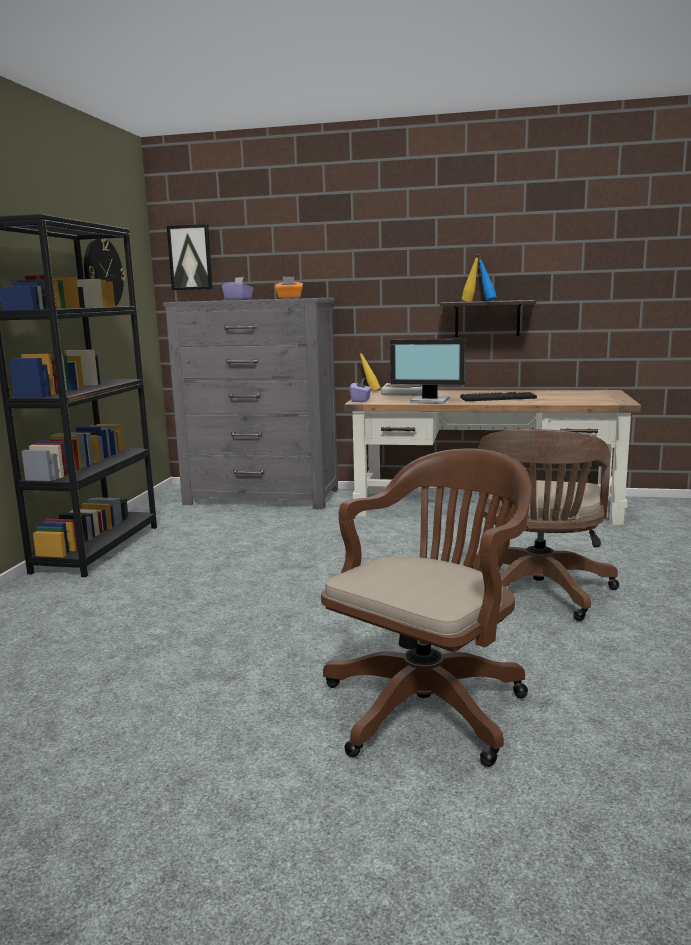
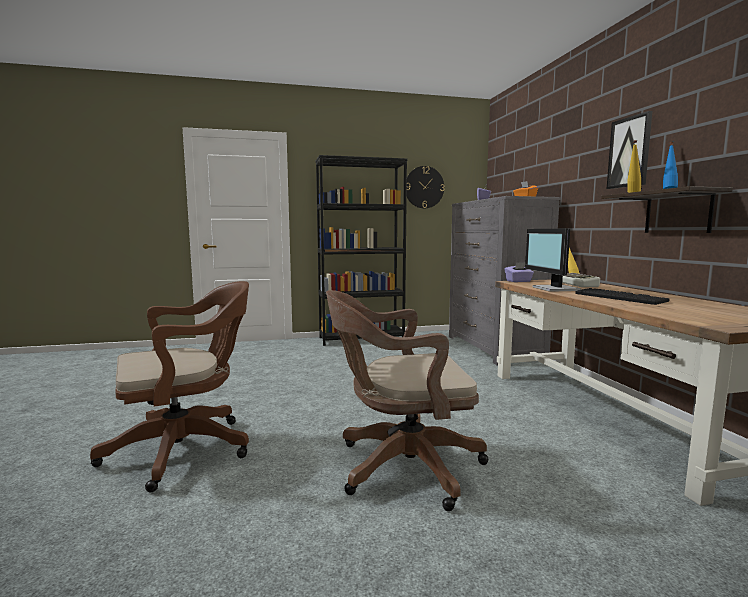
camera: 65 degrees right, 5 degrees down
picture [167,224,213,290] -> picture moved to [607,111,652,189]
brown office chair [321,449,532,767] -> brown office chair turned 45 degrees counterclockwise [90,281,249,492]

